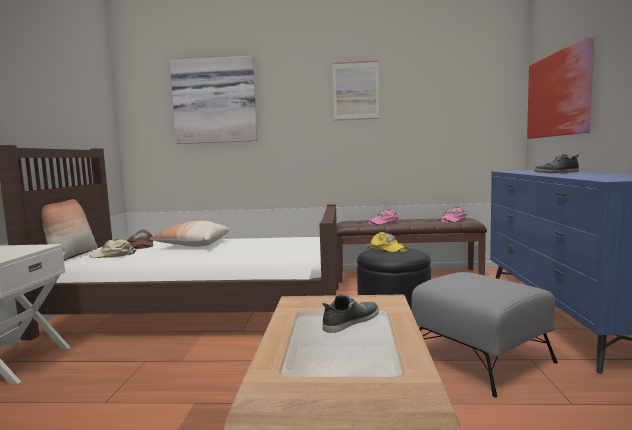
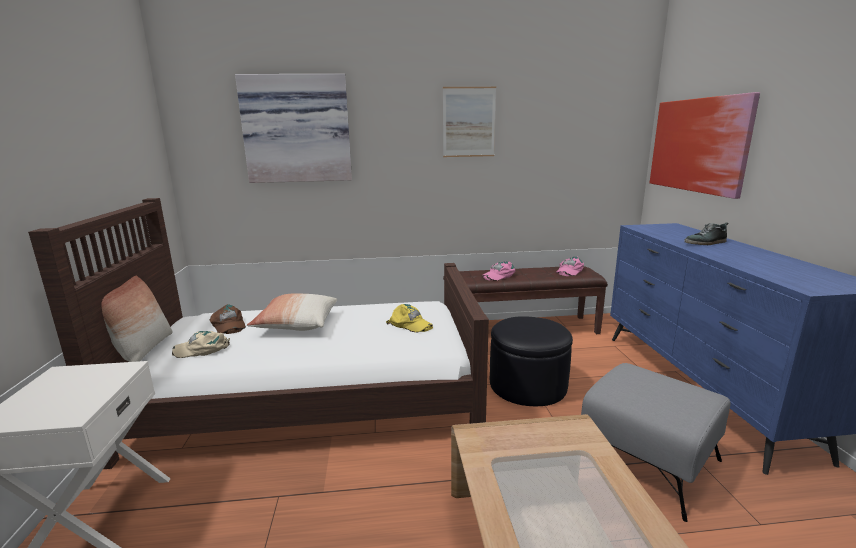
camera: 10 degrees left, 10 degrees up
shoe [322,295,379,333] -> none
yellow cap [366,232,408,253] -> yellow cap moved to [386,304,433,333]

